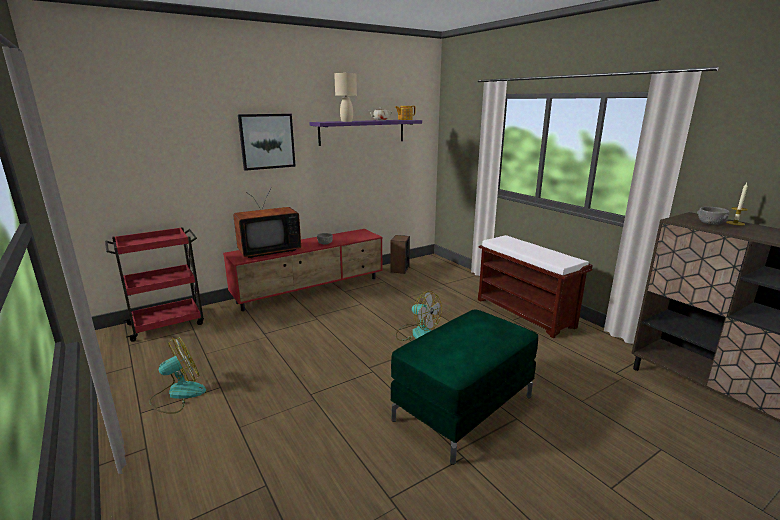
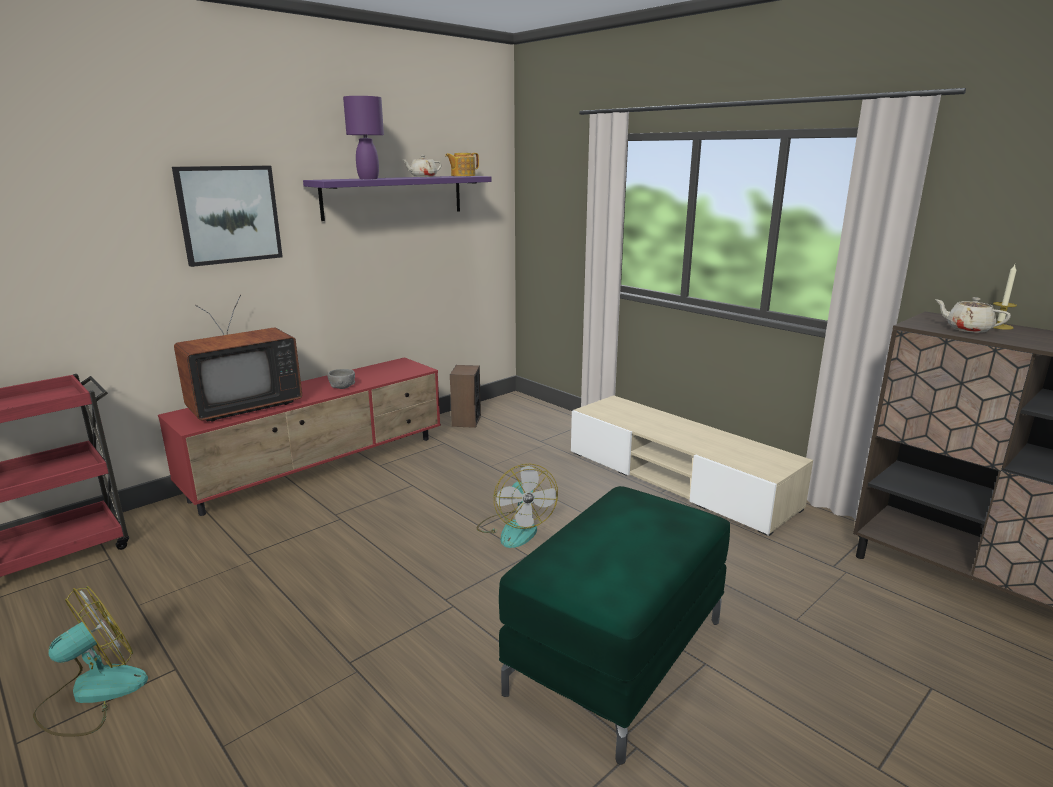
camera: 10 degrees left, 0 degrees up
beige table lamp [334,73,357,122] -> purple table lamp [343,96,384,179]
fan [396,291,442,341] -> fan turned 45 degrees clockwise [477,464,558,548]
brown bench [478,235,592,338] -> beige tv stand [571,395,813,536]
grey bowl [697,207,729,225] -> beige teapot [935,297,1011,333]

